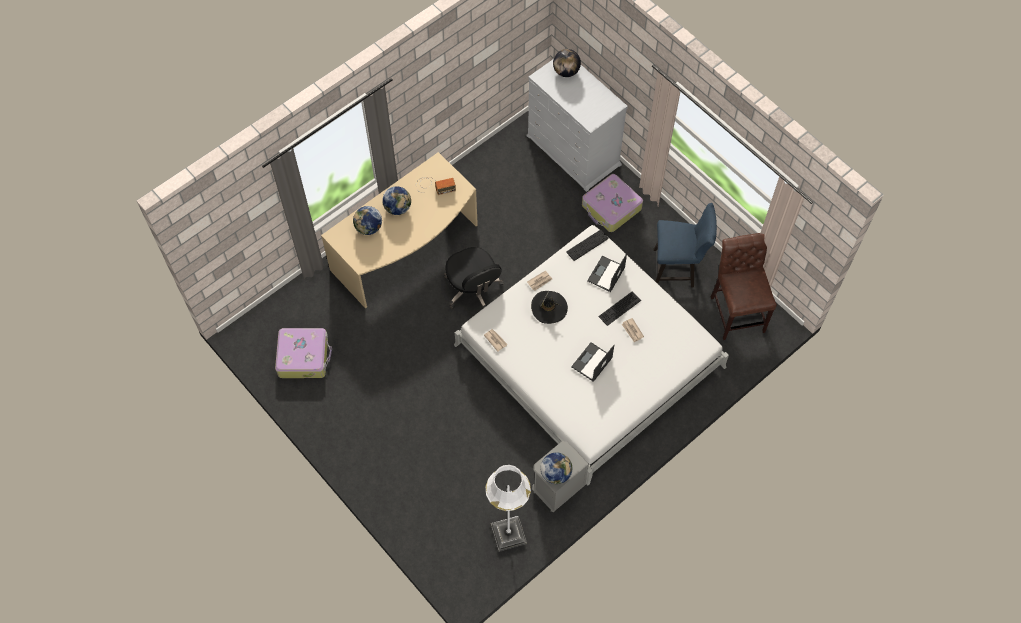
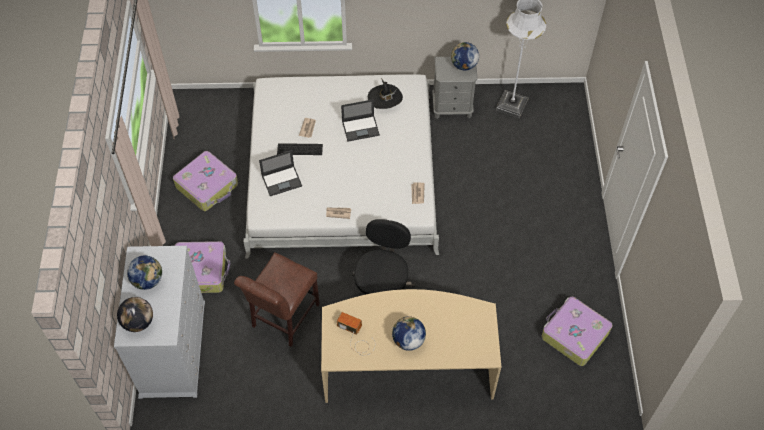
camera: 140 degrees left, 5 degrees down
globe [353,206,382,235] -> globe moved to [127,256,162,290]
black hat [531,291,568,324] -> black hat moved to [368,79,403,109]
keyboard [566,230,609,261] -> none
blue chair [654,203,717,287] -> suitcase [173,151,238,211]
brown chair [711,233,777,340] -> brown chair moved to [234,252,320,347]

